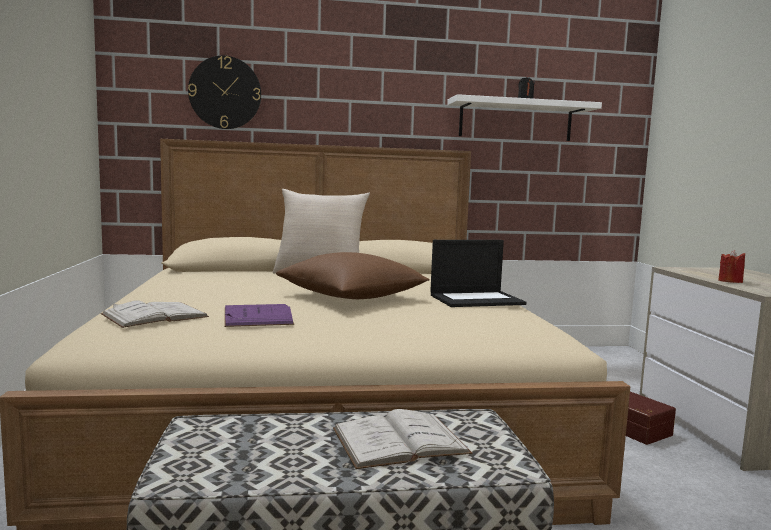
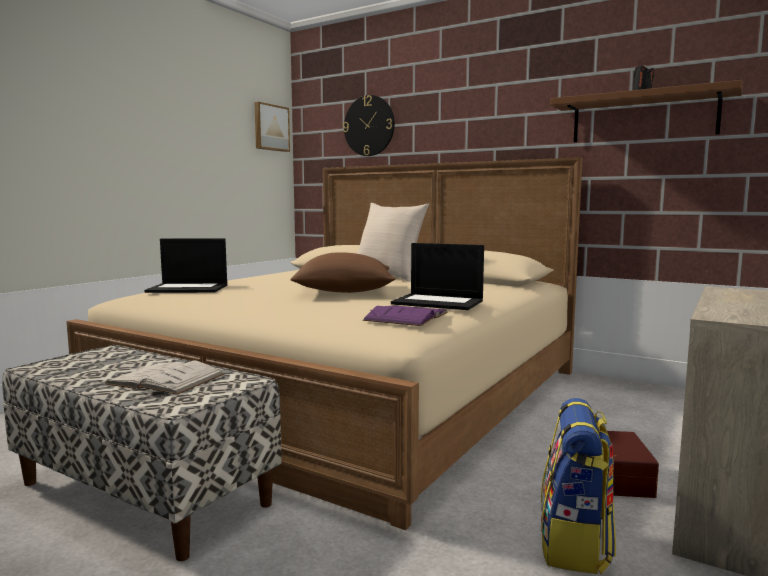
camera: 40 degrees right, 0 degrees up
white book [101,300,209,328] -> laptop [144,238,227,293]
purple book [224,304,294,327] -> purple book moved to [362,305,448,326]
white shelf [447,94,602,141] -> brown shelf [550,80,742,142]
red candle [718,250,745,283] -> none
none -> picture [254,102,290,152]
none -> backpack [541,398,616,574]

